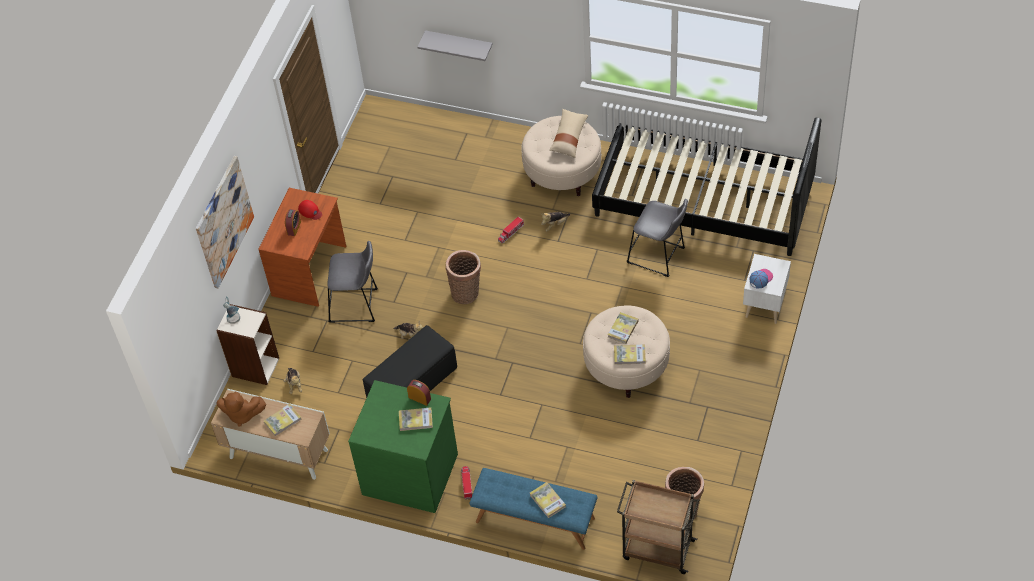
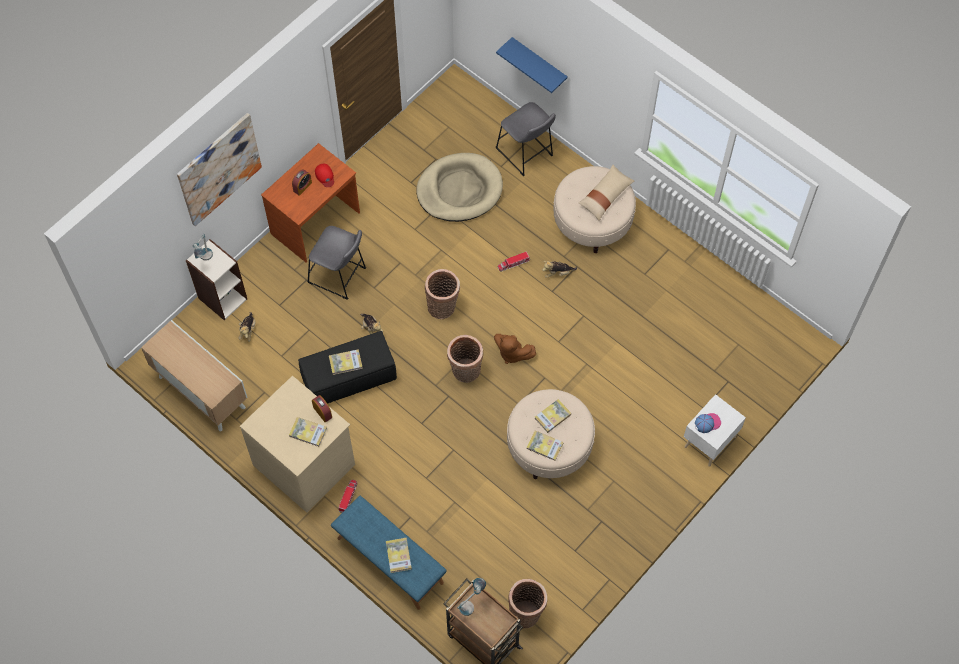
camera: 20 degrees right, 10 degrees up
brown plush toy [216,392,266,427] -> brown plush toy moved to [494,334,536,364]
book [263,404,302,437] -> book moved to [329,349,363,375]
green dresser [348,380,458,513] -> beige dresser [240,376,355,513]
grey shelf [417,30,493,61] -> blue shelf [496,37,568,93]
black bed [592,118,821,256] -> none
grey stool [627,199,688,277] -> grey stool moved to [496,102,556,176]
none -> beige dog bed [416,153,503,222]
none -> basket [447,335,483,383]
none -> table lamp [458,578,486,616]

